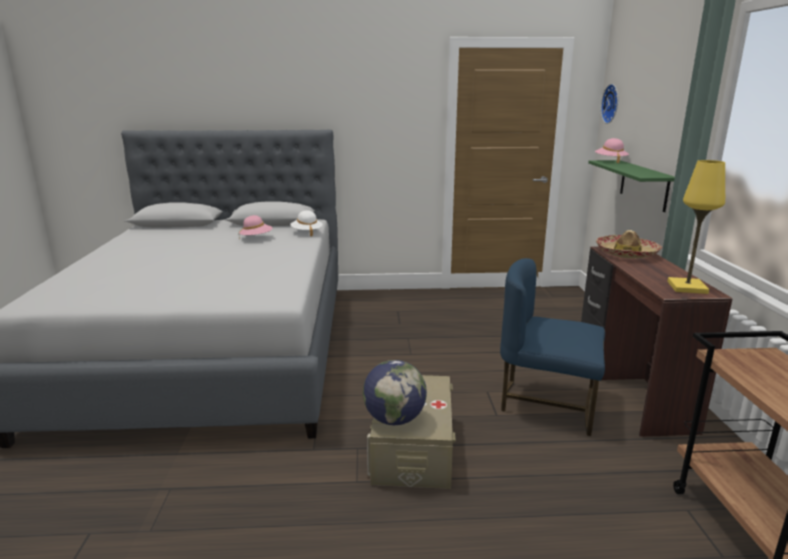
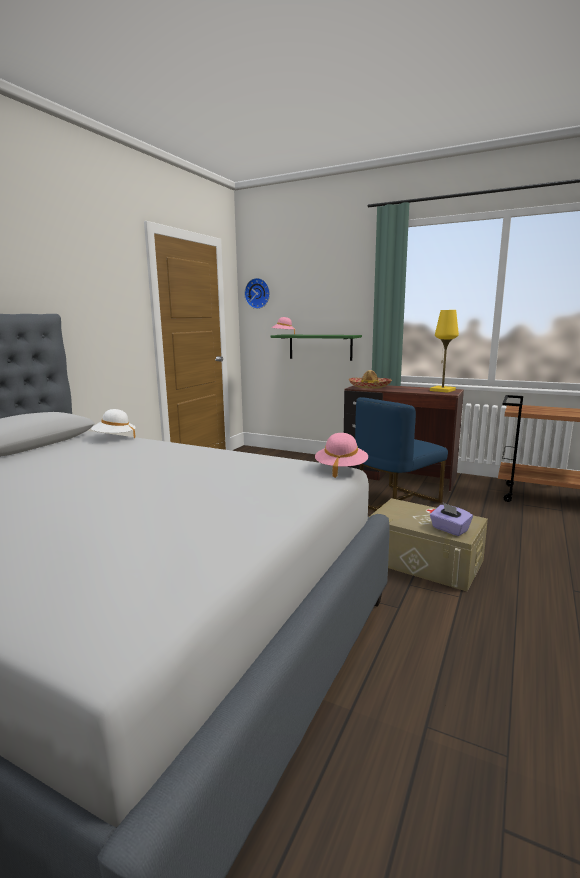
camera: 60 degrees left, 5 degrees down
pink hat [239,215,273,239] -> pink hat moved to [315,433,368,478]
globe [363,360,427,425] -> purple tissue box [430,503,473,536]

